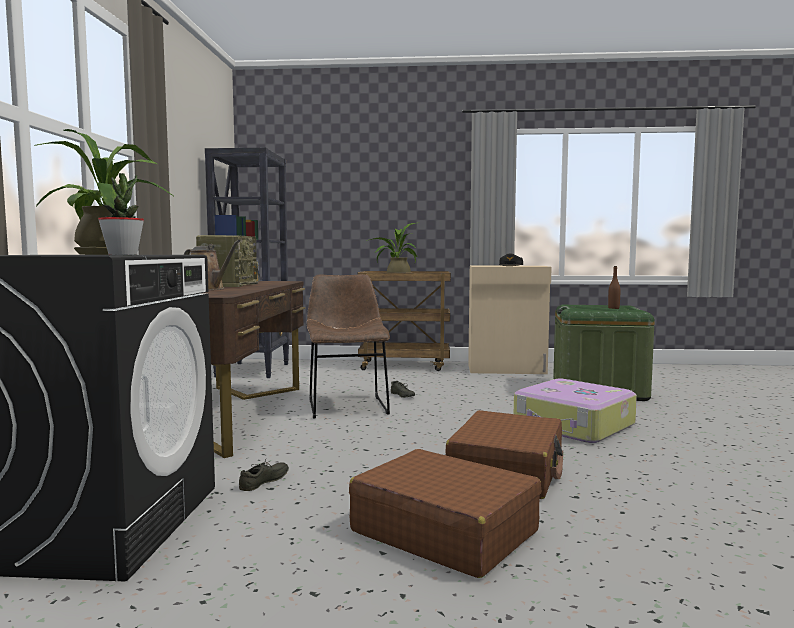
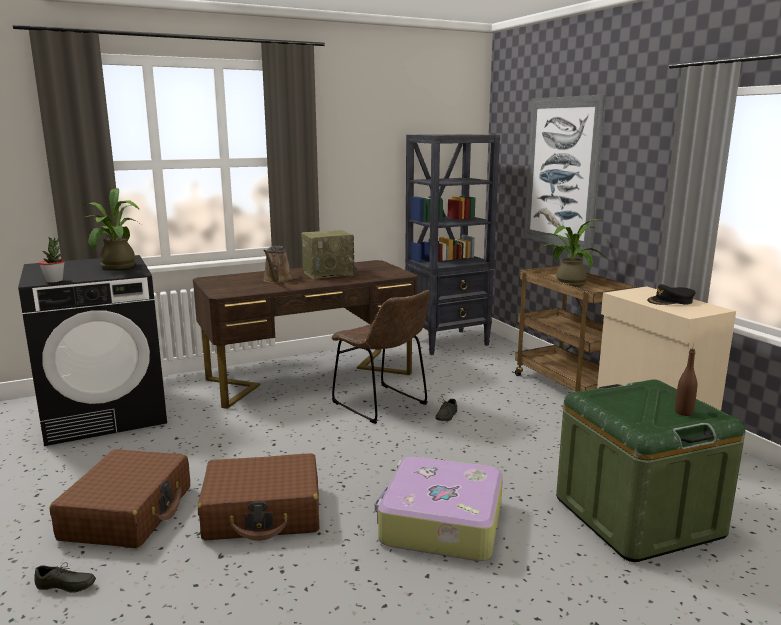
camera: 60 degrees right, 10 degrees up
grey shoe [239,459,289,491] -> grey shoe moved to [34,562,96,592]
brown chair [307,274,390,419] -> brown chair turned 90 degrees clockwise [331,290,431,424]
none -> picture [524,94,607,253]

